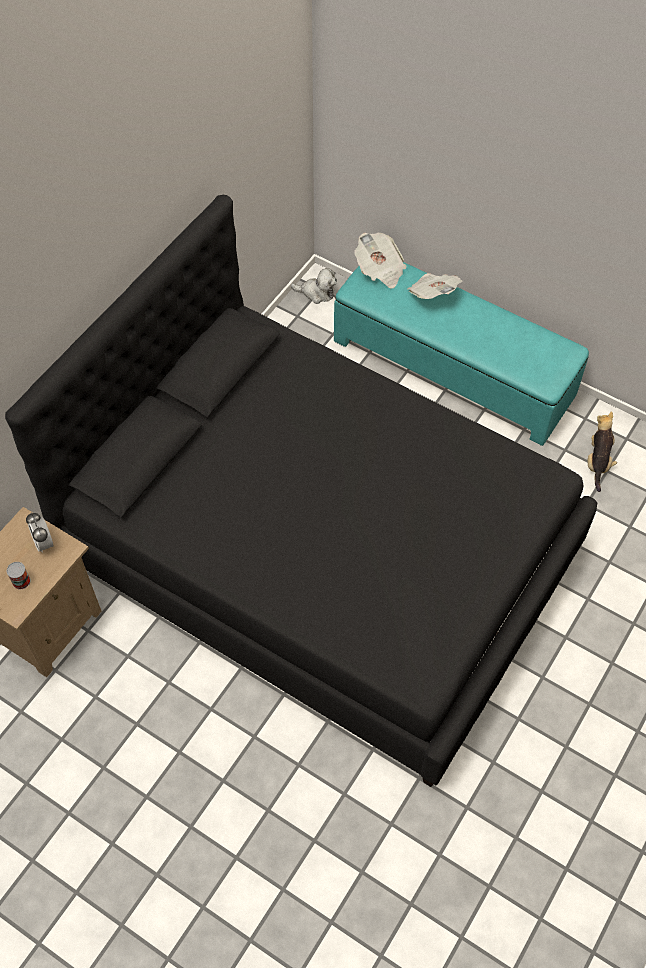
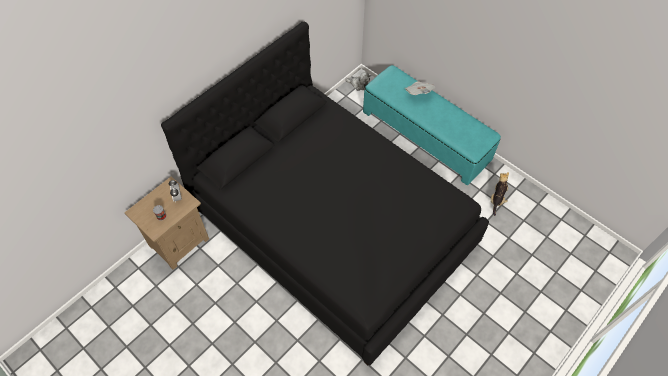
camera: 10 degrees right, 0 degrees up
newspaper [354,232,407,288] -> none

